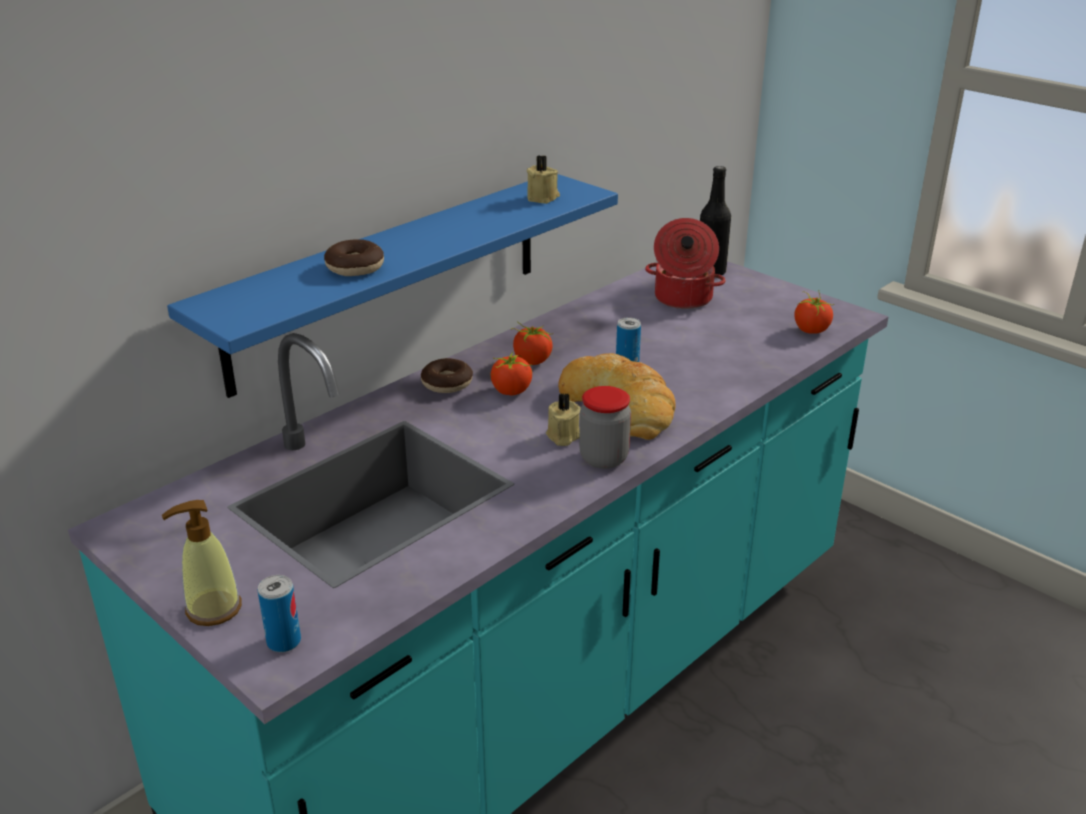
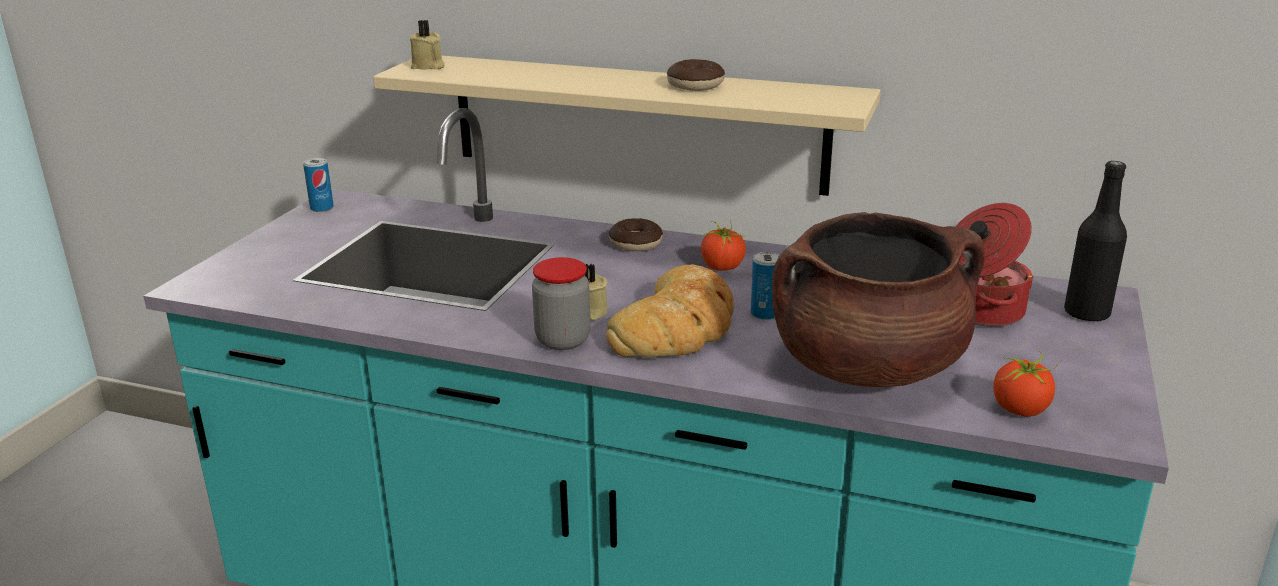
camera: 65 degrees right, 5 degrees down
soap dispenser [162,500,242,626] -> none
blue shelf [167,174,618,398] -> beige shelf [373,56,881,196]
can [258,575,301,652] -> can moved to [303,158,334,212]
donut [324,239,384,276] -> donut moved to [667,59,725,91]
tomato [491,351,532,395] -> none
beige candle [527,156,560,204] -> beige candle moved to [410,20,445,70]
none -> brown cooking pot [772,212,985,387]

